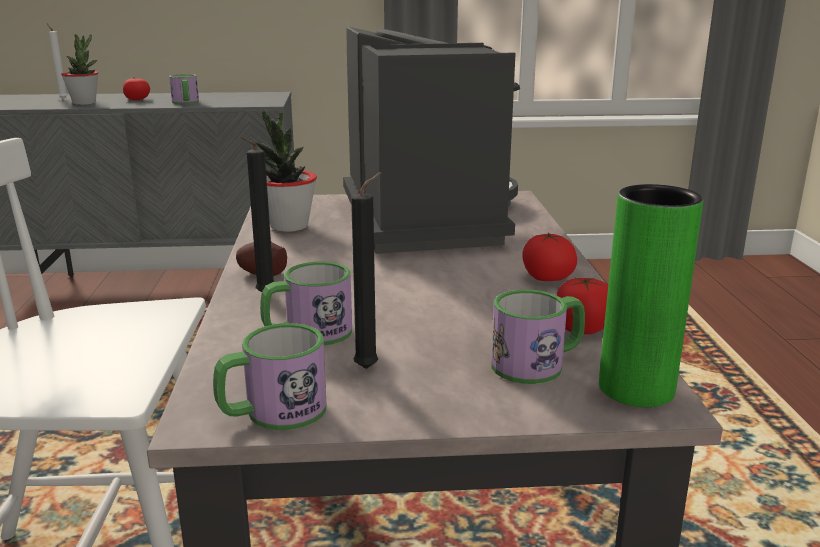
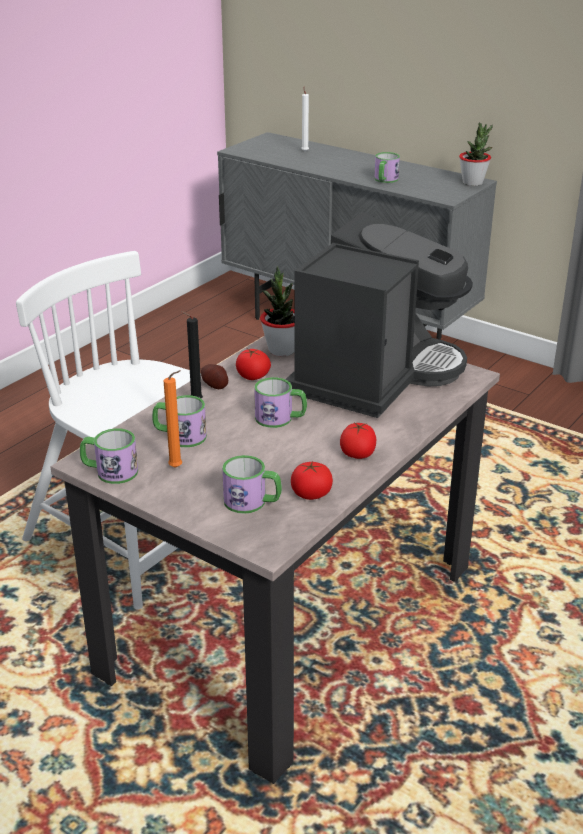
camera: 40 degrees right, 10 degrees up
potted plant [61,34,98,105] -> potted plant moved to [459,122,493,186]
tomato [123,78,150,100] -> tomato moved to [236,349,271,380]
black candle [351,172,382,369] -> orange candle [164,370,182,468]
green vase [599,184,703,407] -> none
none -> mug [254,377,307,428]

